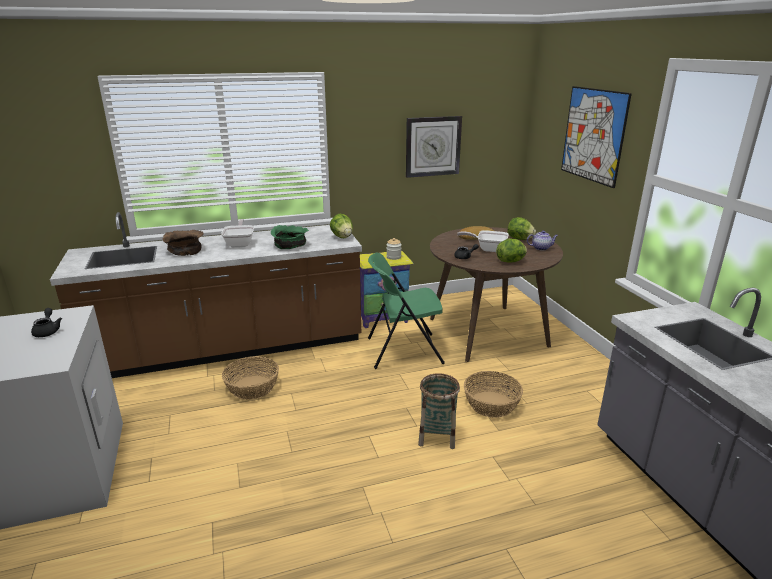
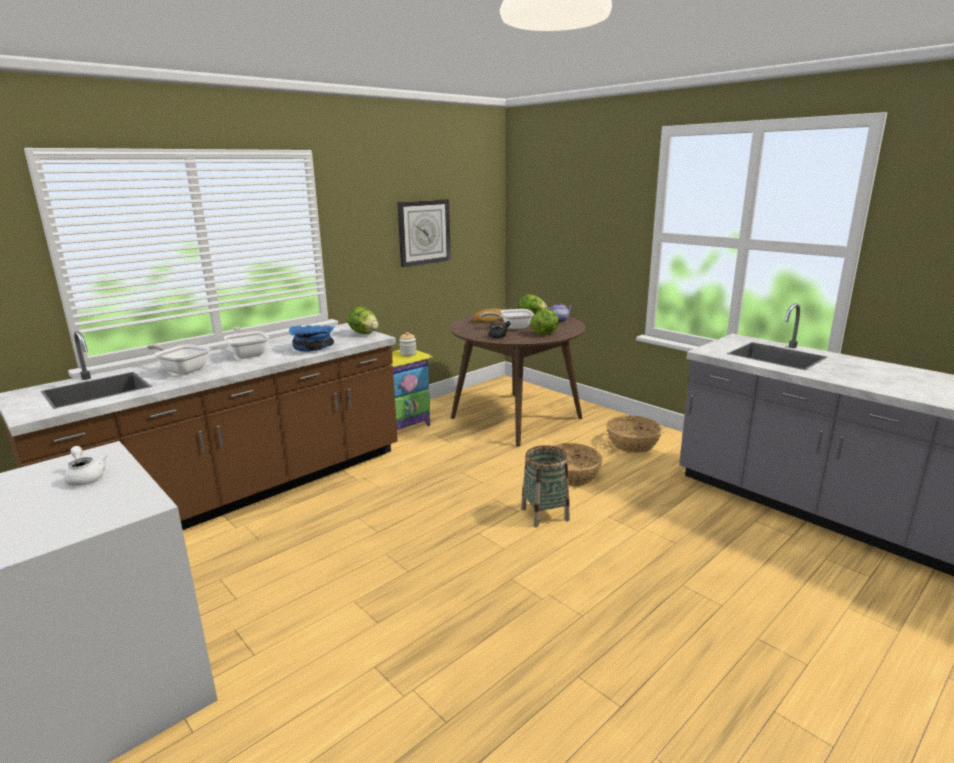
camera: 25 degrees left, 5 degrees down
black teapot [31,308,62,337] -> white teapot [64,446,108,486]
brown bowl [162,230,204,256] -> frying pan [147,344,210,375]
basket [222,356,279,400] -> basket moved to [606,416,663,453]
green bowl [271,225,309,249] -> blue bowl [289,325,336,352]
green chair [368,253,445,369] -> none
picture [561,86,632,188] -> none

